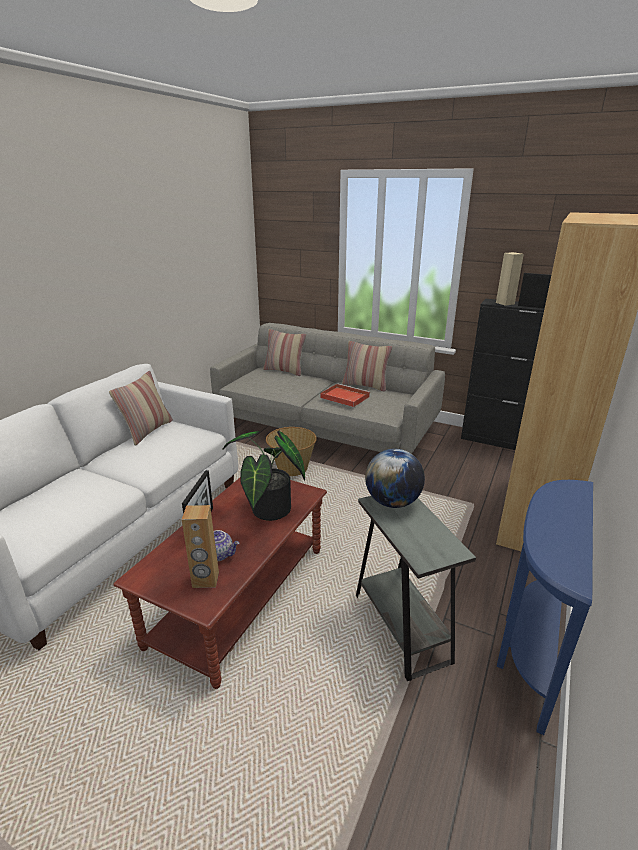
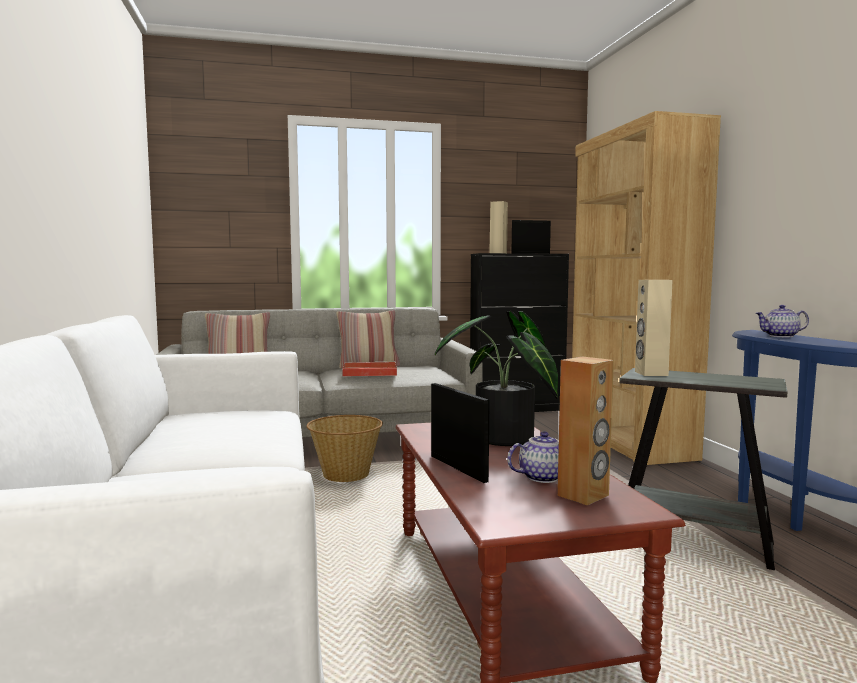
camera: 40 degrees left, 20 degrees down
pillow [109,371,173,446] -> none
globe [365,449,425,508] -> beige speaker [635,280,673,376]
none -> teapot [755,305,809,337]

